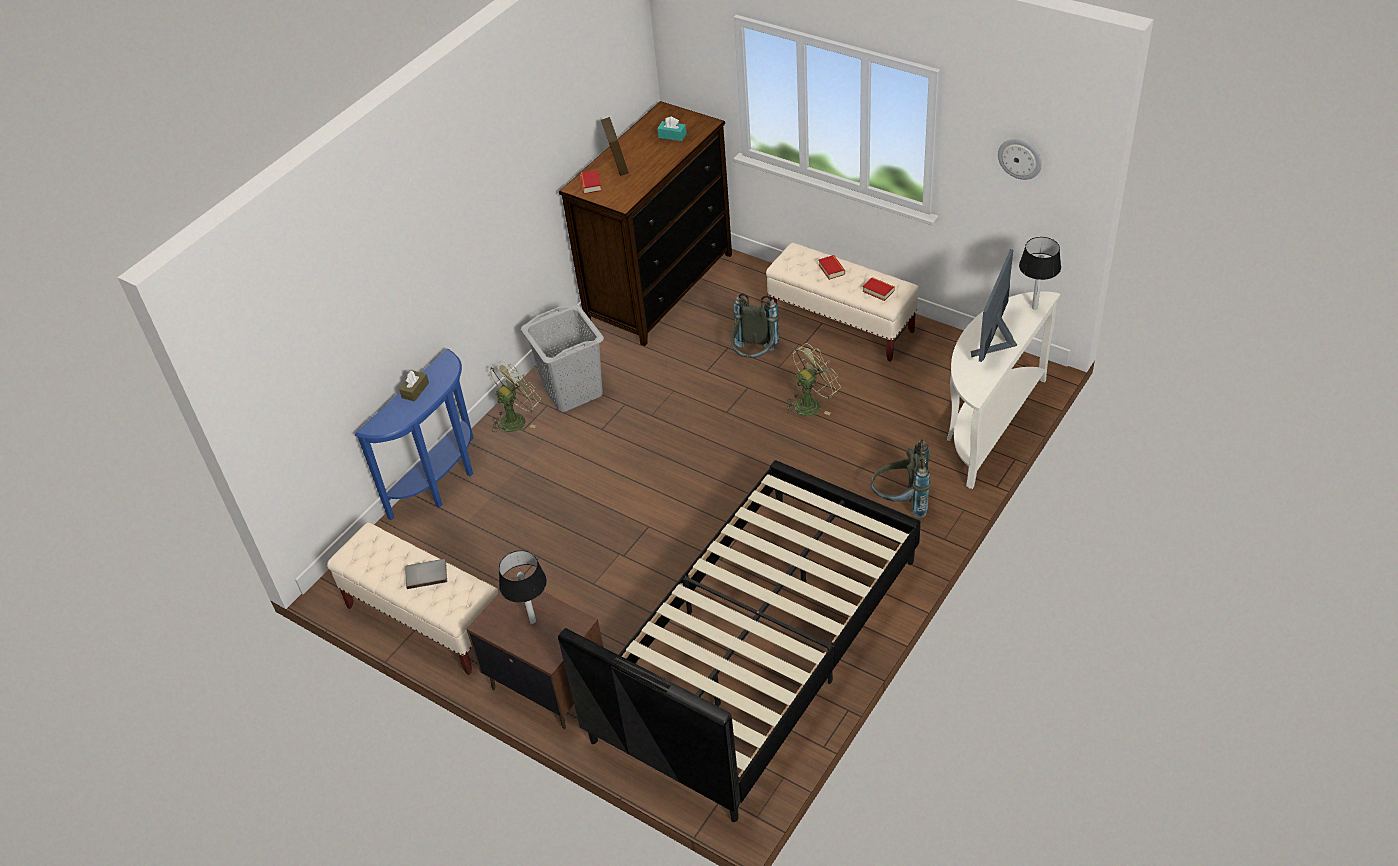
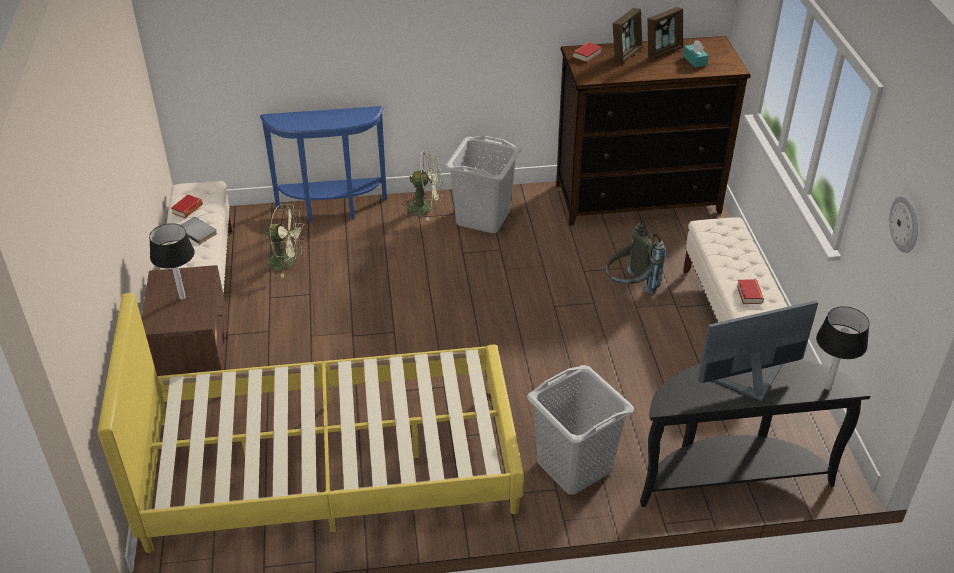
camera: 45 degrees right, 5 degrees down
brown tissue box [399,371,429,402] -> none
black bed [558,460,921,822] -> yellow bed [98,293,524,553]
green fan [786,343,841,416] -> green fan moved to [264,204,305,278]
book [819,255,845,280] -> book moved to [171,195,203,218]
grey backpack [871,440,930,518] -> grey laundry basket [527,365,634,495]
white console table [947,291,1060,489] -> black console table [640,359,870,507]
none -> picture frame [647,7,683,59]

